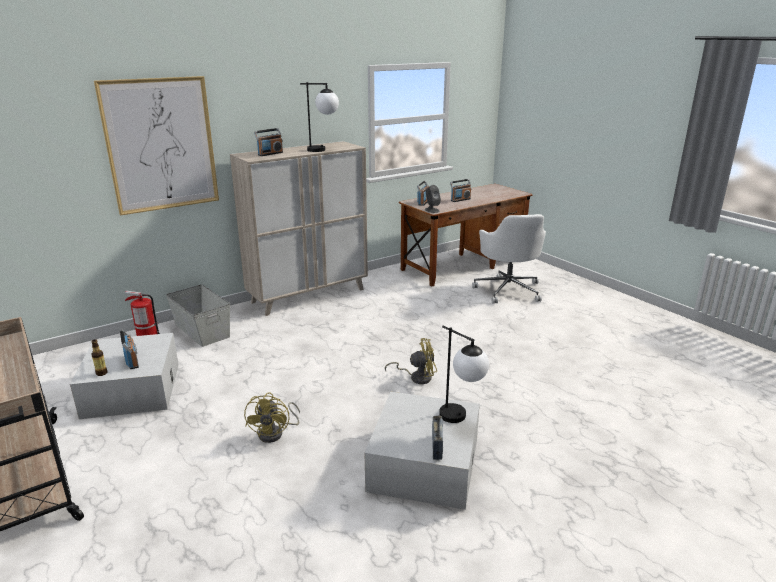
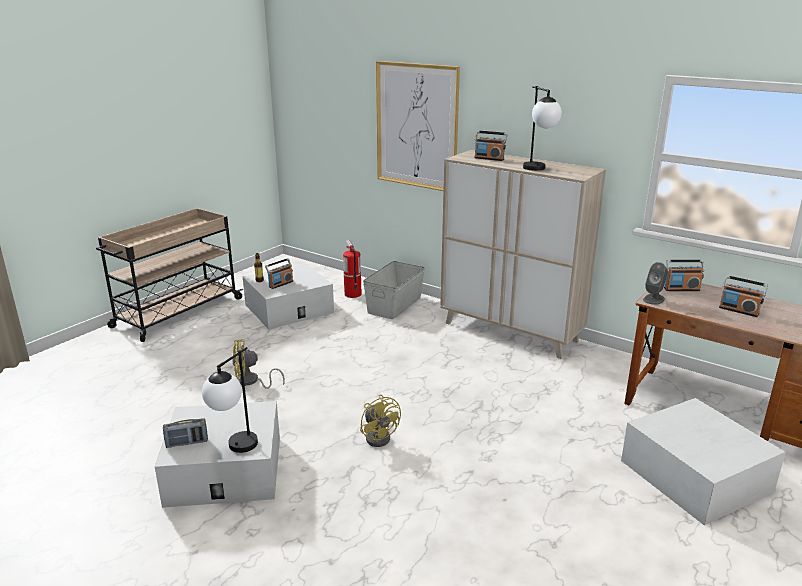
camera: 70 degrees right, 0 degrees up
white office chair [472,214,546,304] -> white storage box [621,398,786,525]

